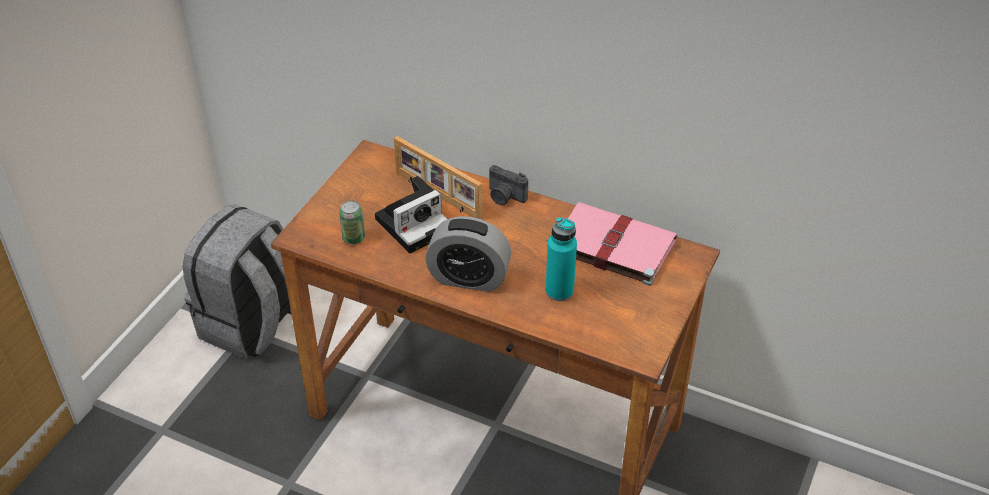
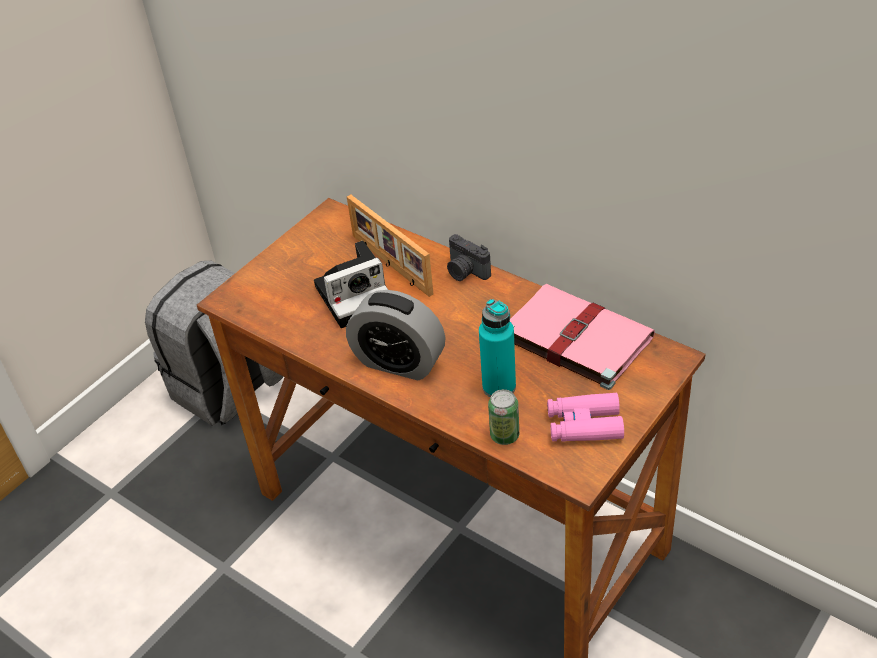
camera: 15 degrees right, 0 degrees up
can [339,200,365,245] -> can moved to [488,389,519,445]
none -> pink binoculars [547,393,624,442]

